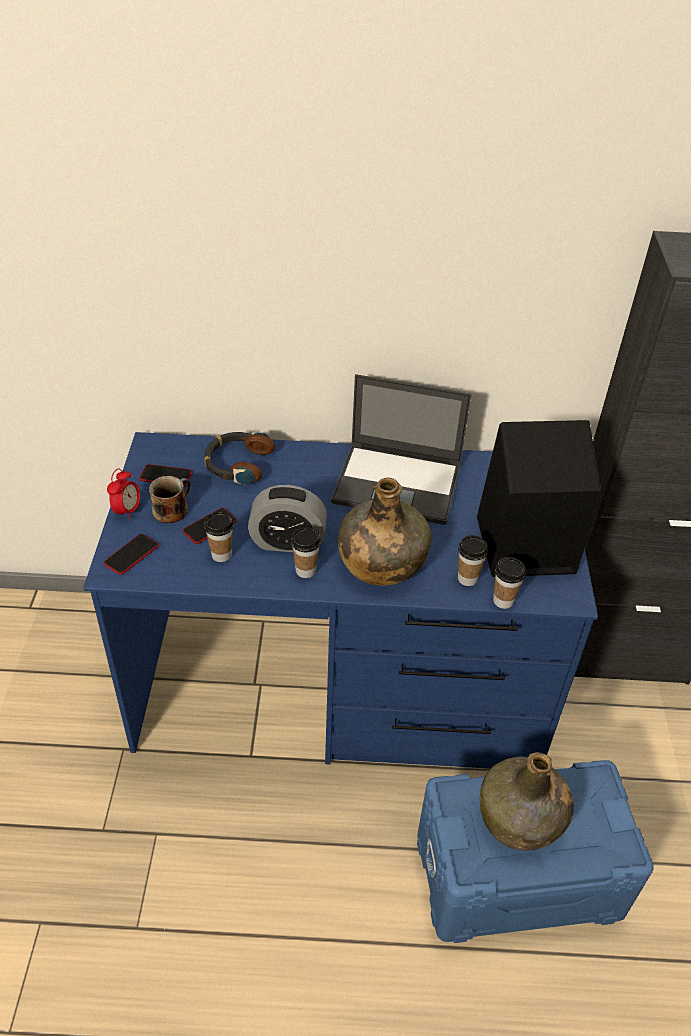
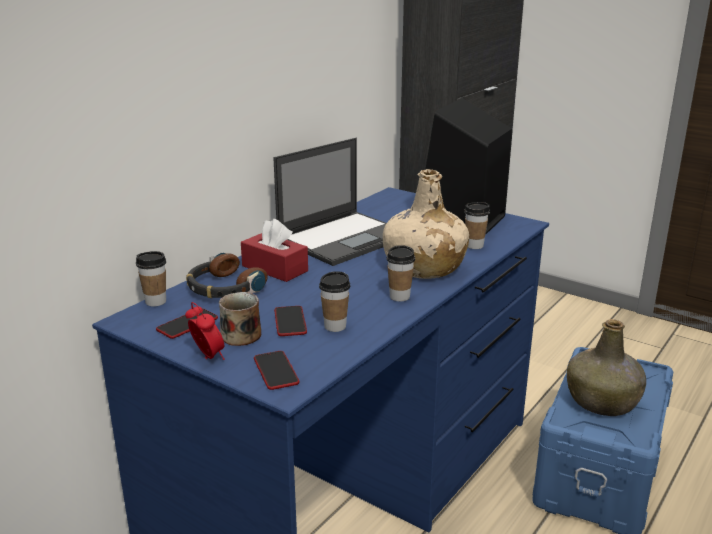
camera: 55 degrees left, 20 degrees down
alarm clock [248,485,327,552] -> none
green bottle [338,477,431,586] -> beige bottle [383,169,469,279]
cup [493,557,526,609] -> cup moved to [136,251,166,306]
none -> red tissue box [241,219,308,282]

